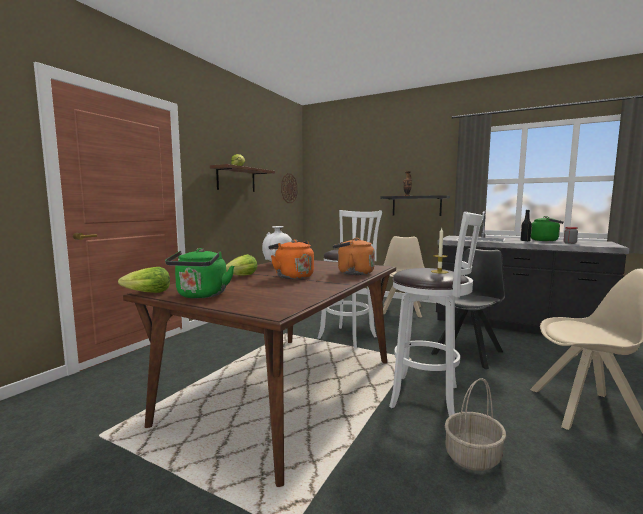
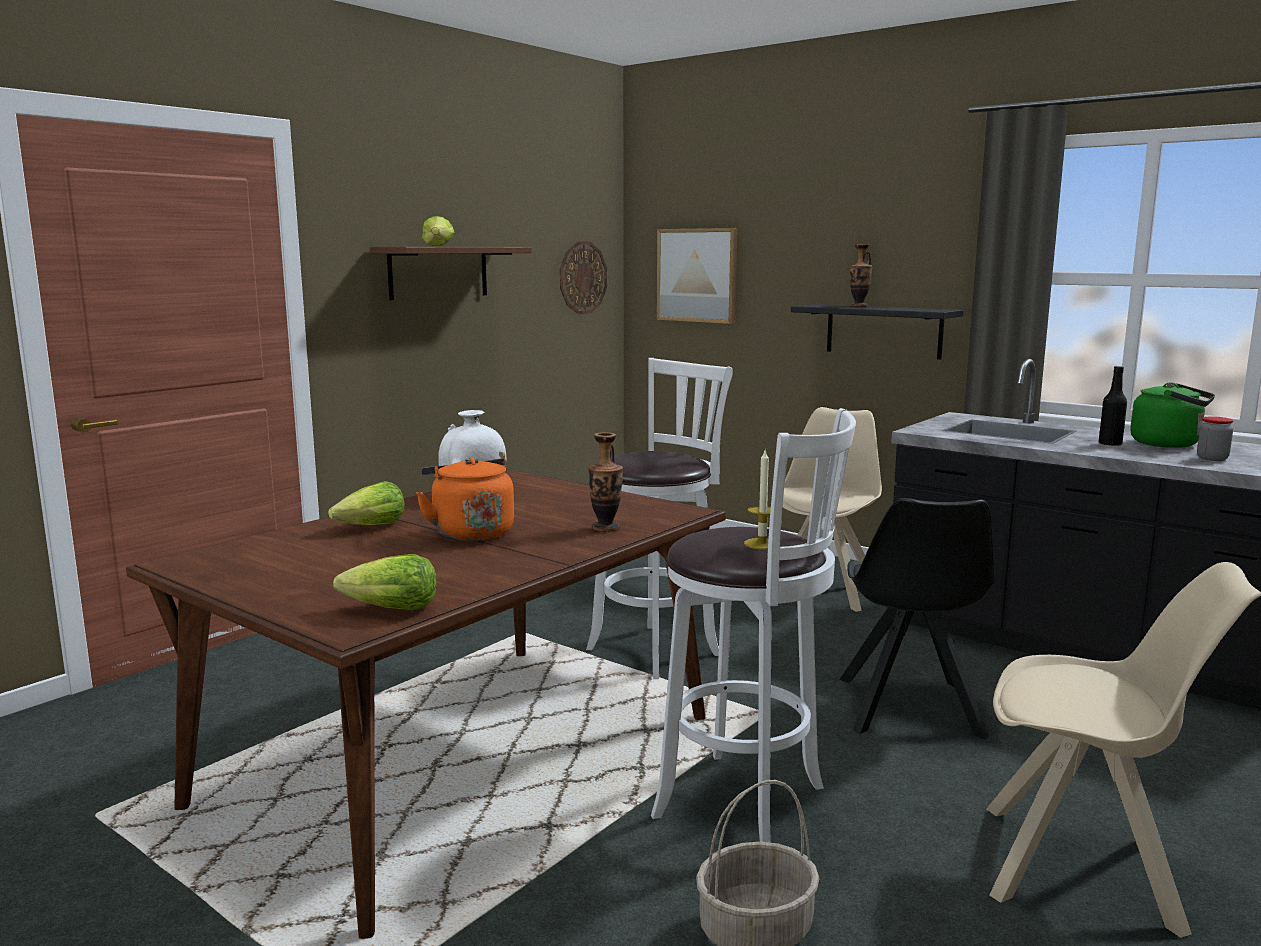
camera: 10 degrees right, 5 degrees up
lettuce [118,267,170,293] -> lettuce moved to [333,554,437,610]
green kettle [165,248,234,299] -> none
orange kettle [333,238,375,275] -> vase [588,432,623,532]
black chair [431,248,505,369] -> black chair turned 135 degrees clockwise [839,498,995,740]
none -> picture [657,228,737,324]

